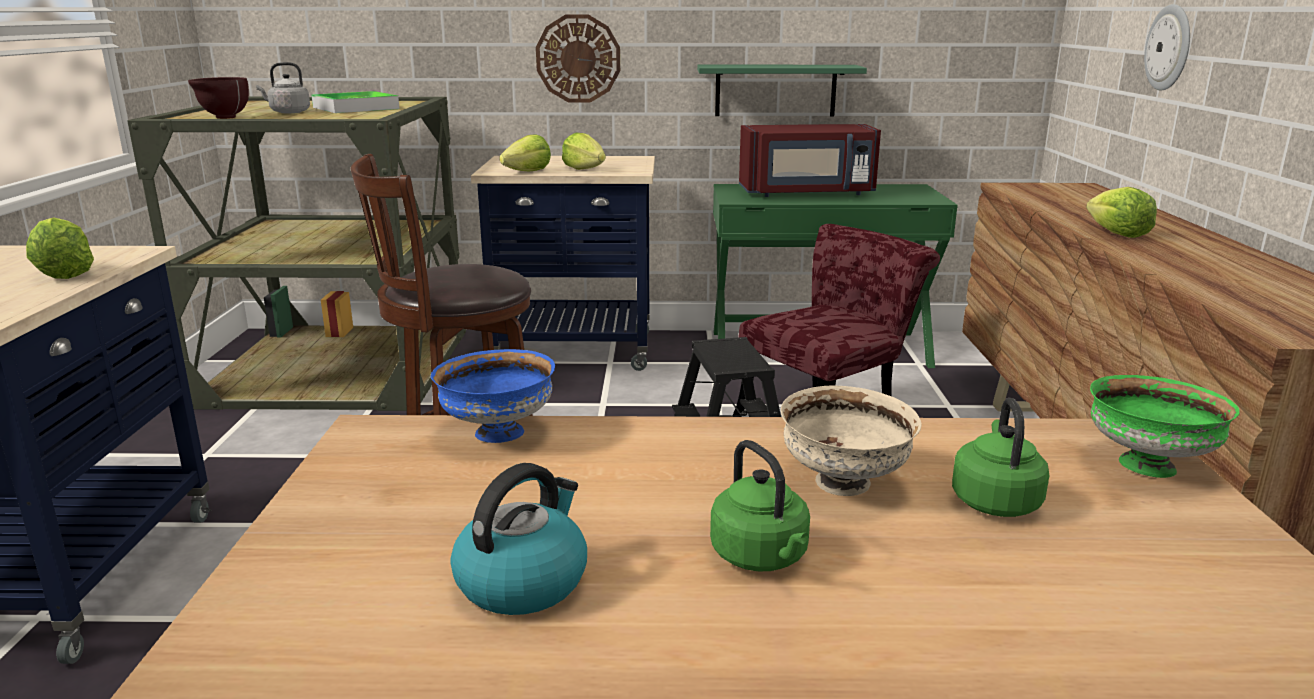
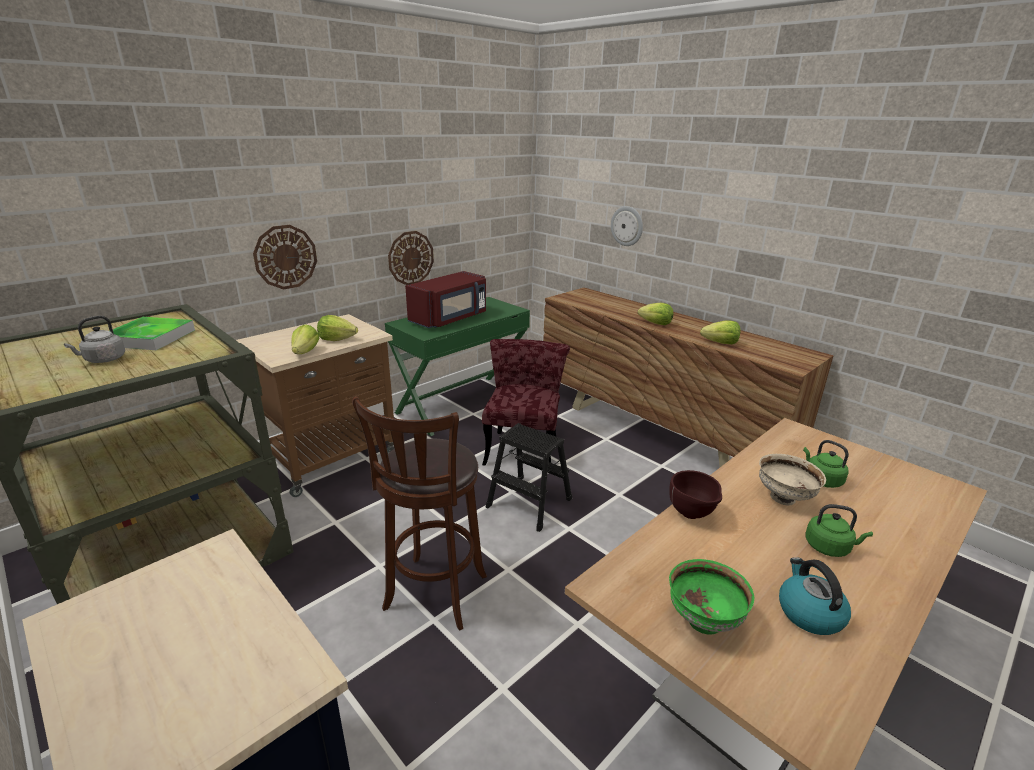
camera: 45 degrees left, 5 degrees up
lettuce [26,217,94,279] -> lettuce moved to [700,320,740,344]
brown bowl [188,77,249,119] -> brown bowl moved to [669,470,722,519]
blue bowl [431,349,555,443] -> none
blue cart [471,156,655,371] -> brown cart [236,314,395,497]
green shelf [697,65,867,117] -> wall clock [388,231,434,285]
green bowl [1090,375,1240,478] -> green bowl moved to [669,559,754,635]

